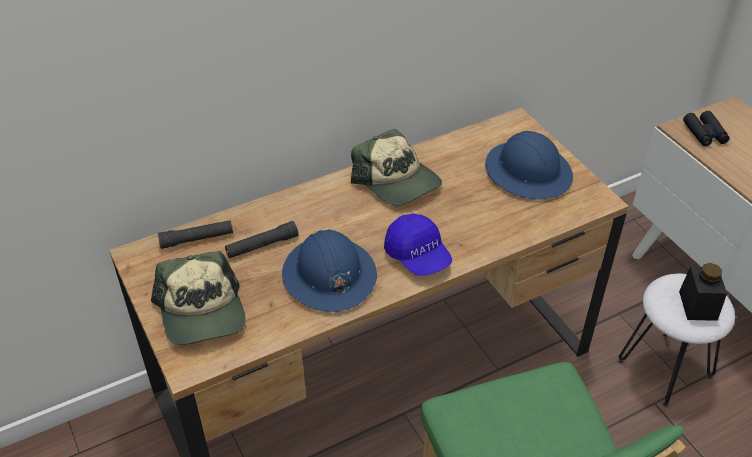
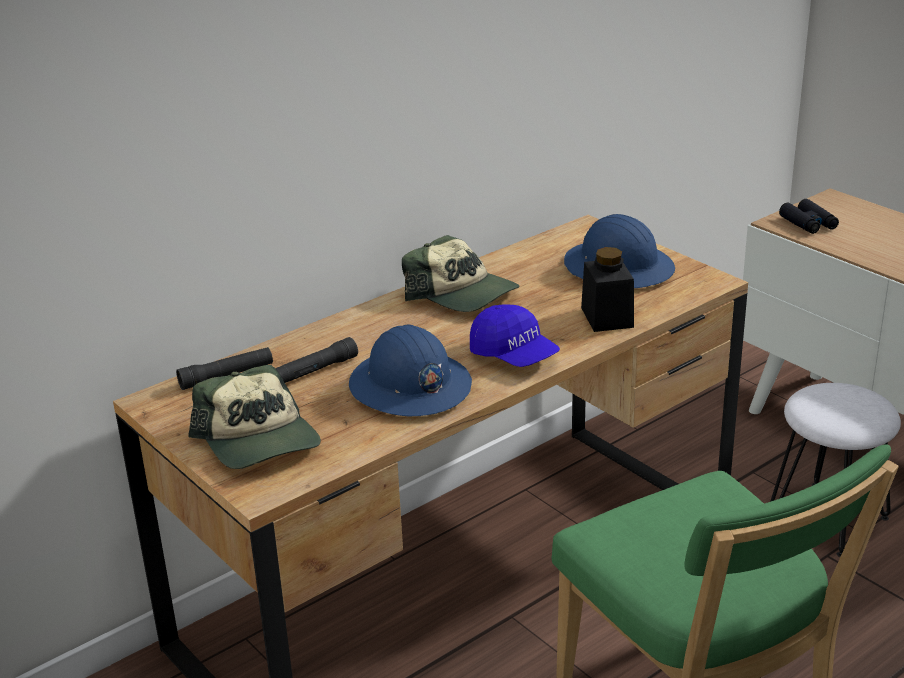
camera: 10 degrees left, 15 degrees down
black jar [679,263,727,321] -> black jar moved to [581,247,634,332]

